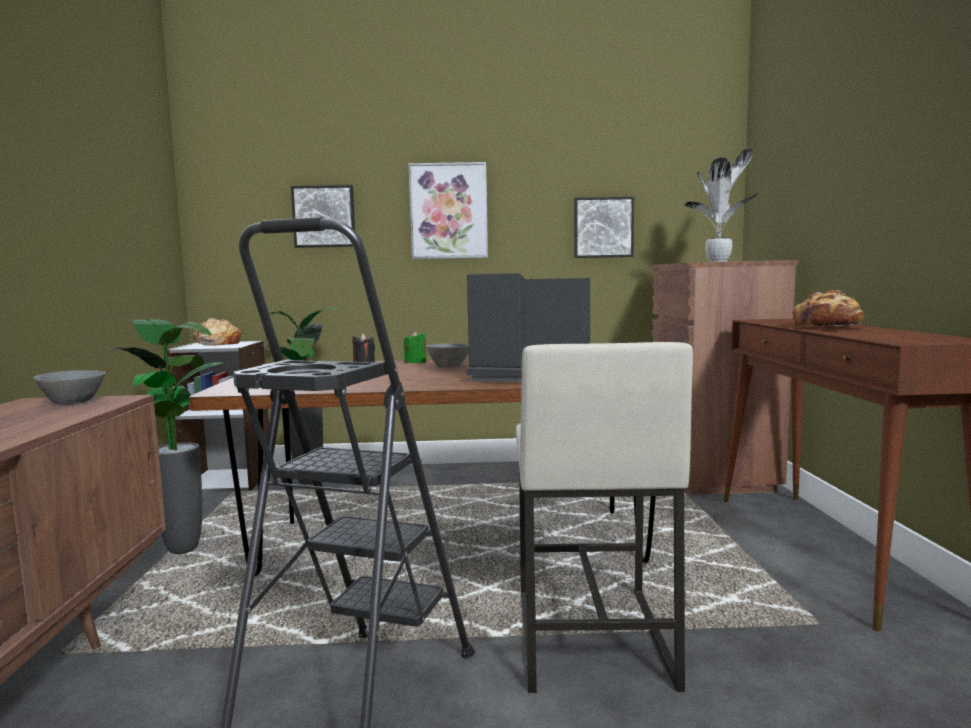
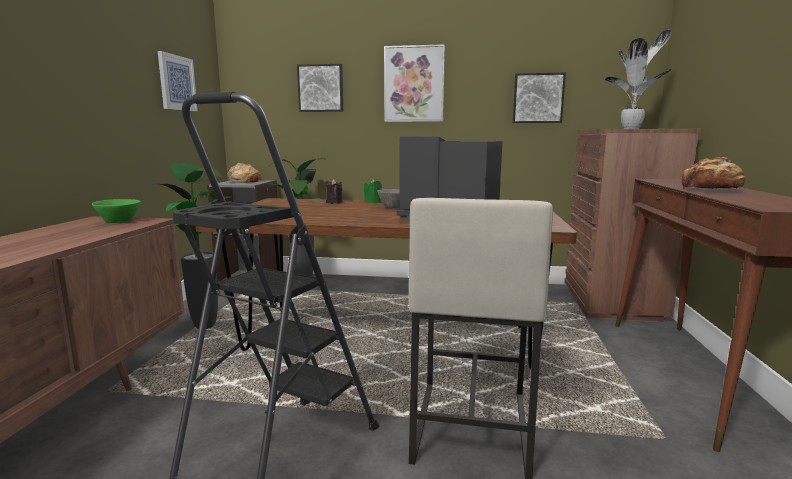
camera: 10 degrees right, 5 degrees up
grey bowl [34,370,105,405] -> green bowl [92,199,141,223]
none -> picture [158,51,198,111]

